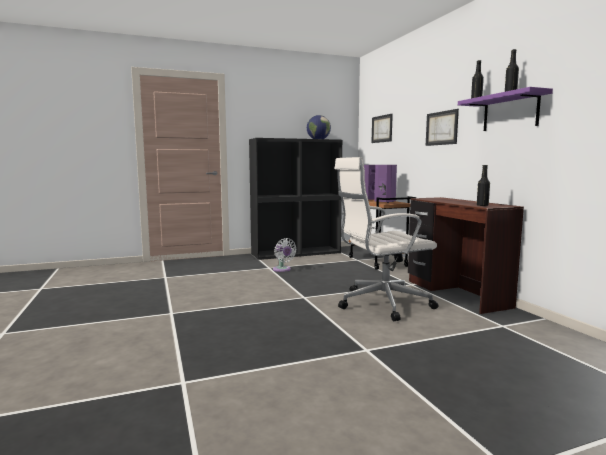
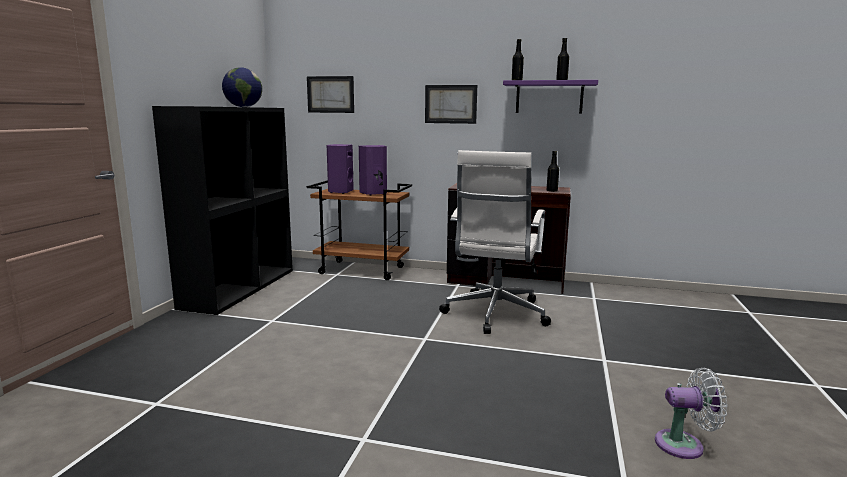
camera: 55 degrees left, 5 degrees up
white fan [273,238,297,272] -> white fan moved to [655,368,728,459]

